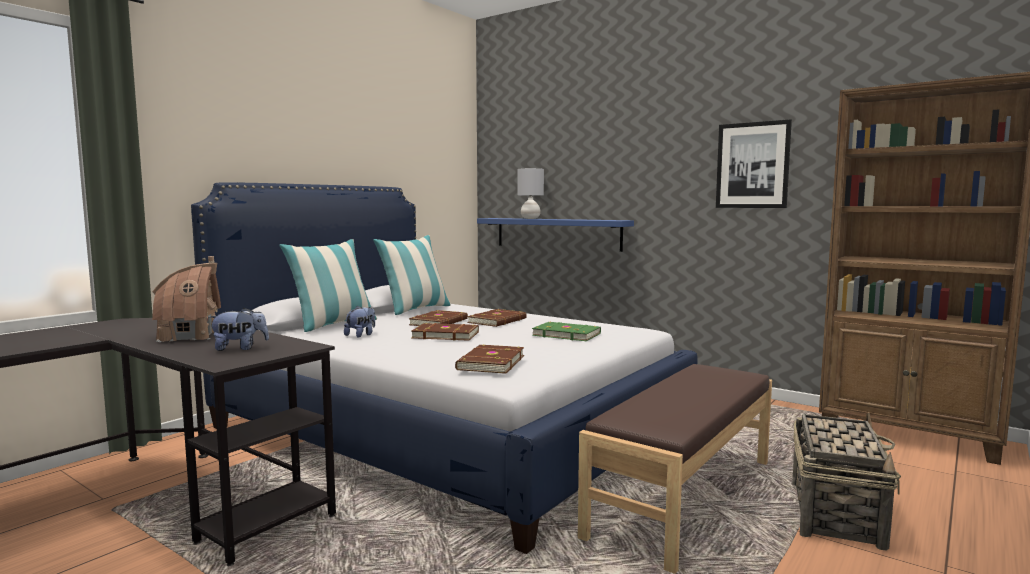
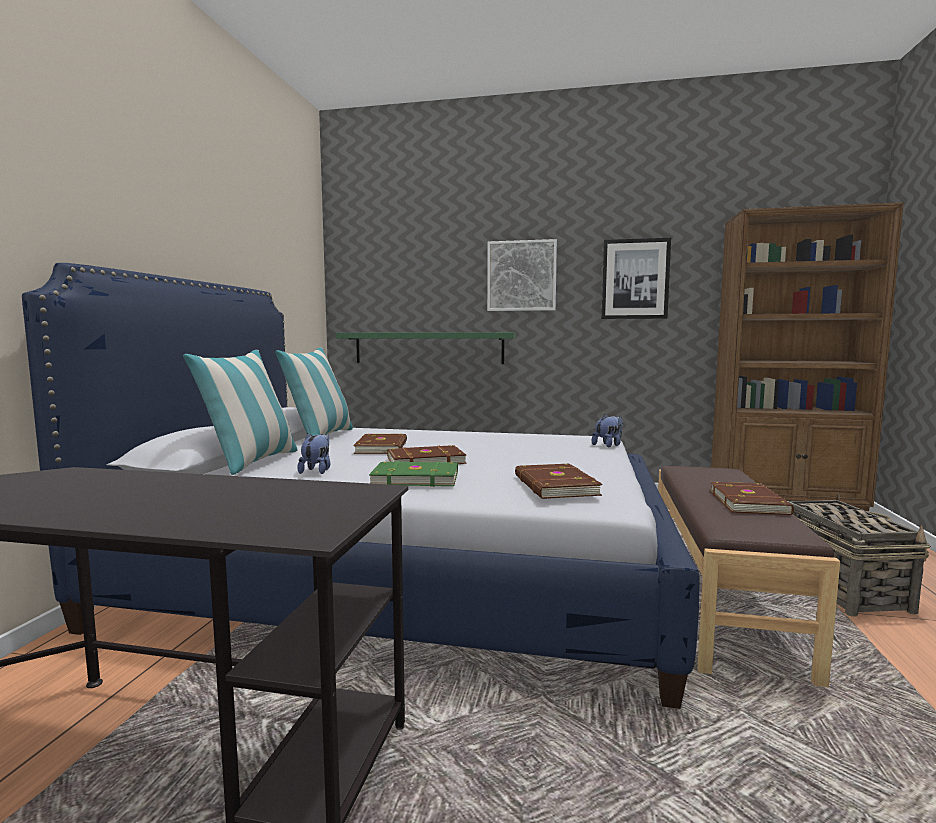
camera: 25 degrees left, 0 degrees up
toy house [152,256,221,342] -> none
plush toy [208,308,269,351] -> plush toy moved to [592,414,623,447]
brown book [467,309,527,327] -> brown book moved to [709,482,794,515]
blue shelf [477,218,634,252] -> green shelf [335,332,516,364]
grey table lamp [517,168,544,219] -> none
green book [532,322,601,341] -> green book moved to [369,461,458,487]
none -> picture [487,239,557,311]

